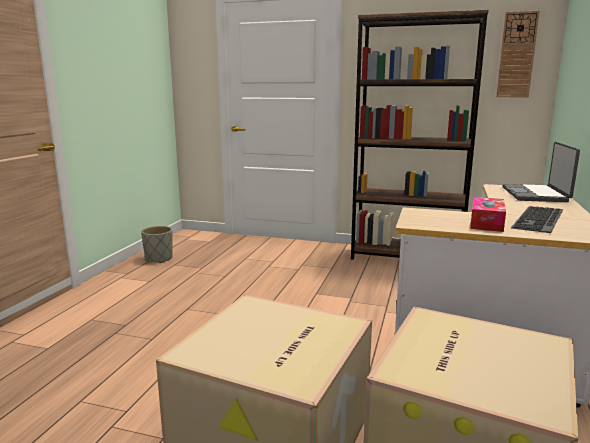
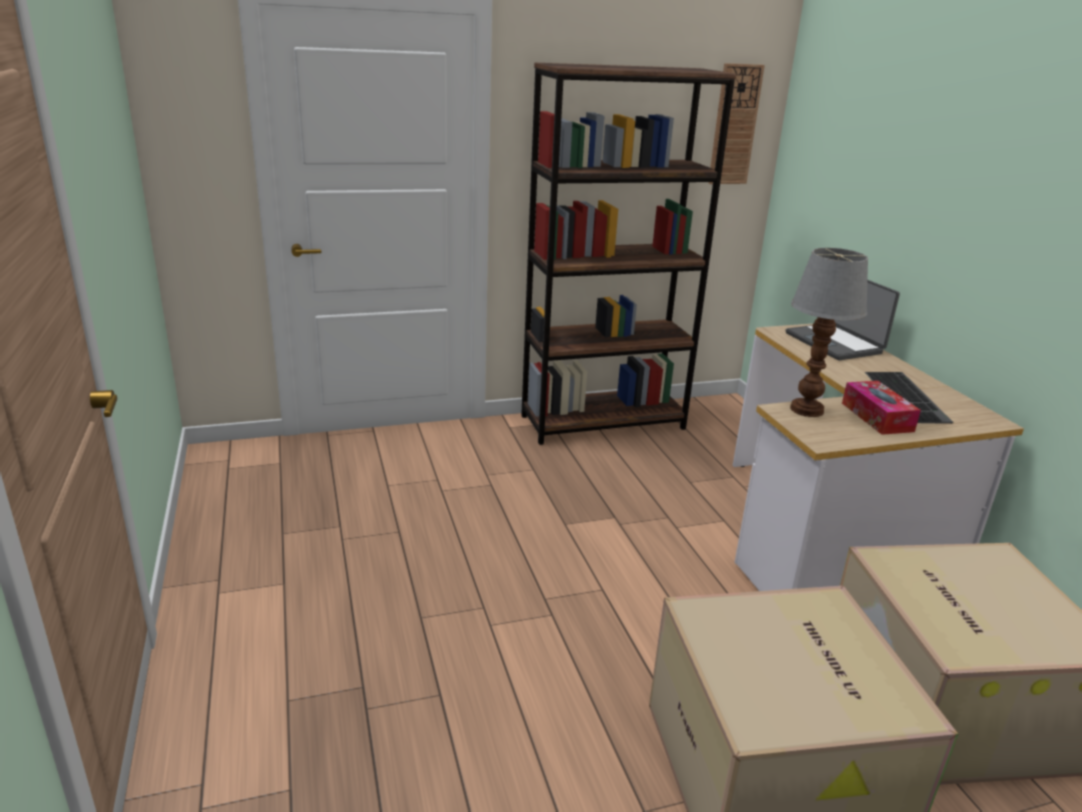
camera: 35 degrees left, 10 degrees up
grey planter [141,226,173,263] -> none
none -> table lamp [790,248,868,417]

